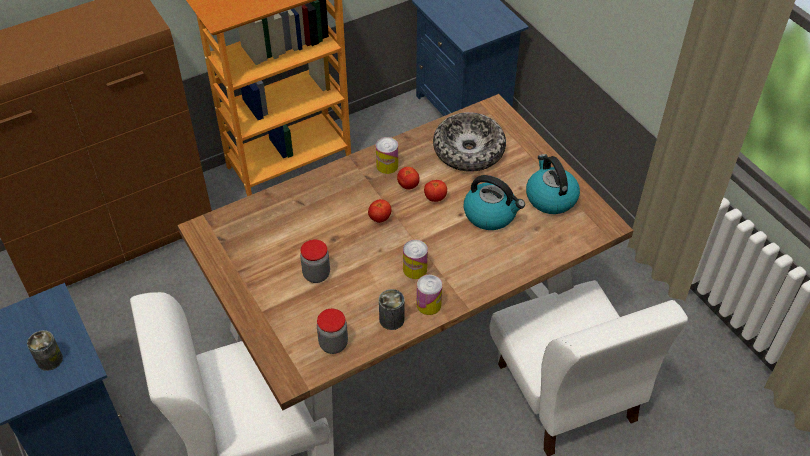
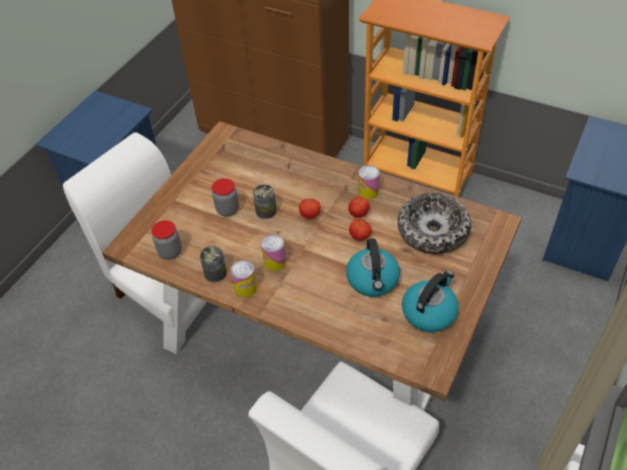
camera: 60 degrees right, 0 degrees up
can [27,330,63,371] -> can moved to [253,184,277,219]

